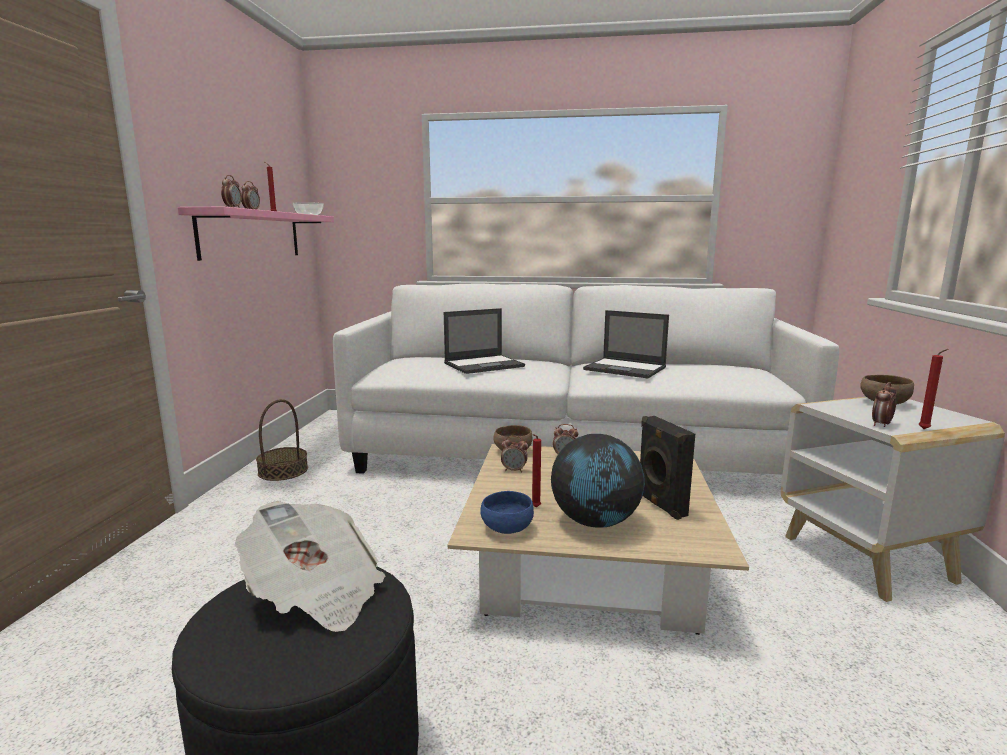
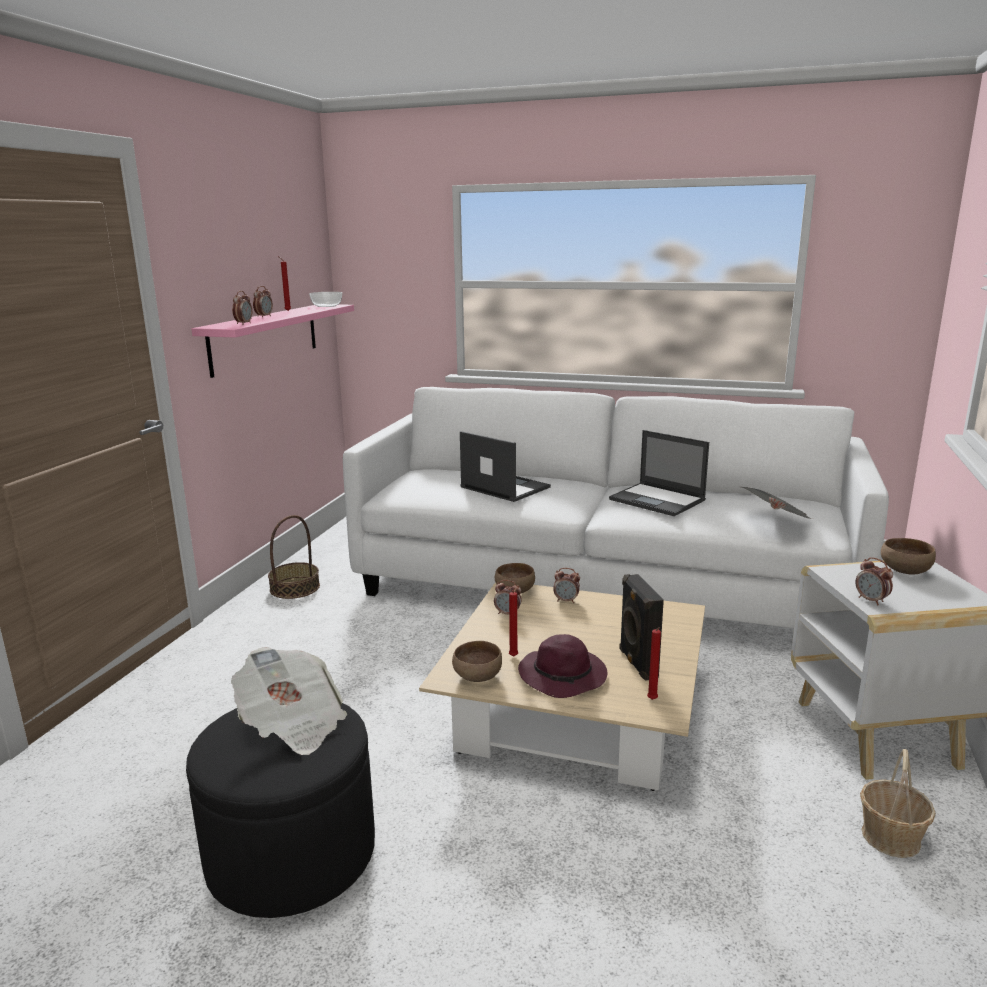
camera: 10 degrees right, 5 degrees up
laptop [444,308,525,374] -> laptop turned 120 degrees counterclockwise [460,431,551,502]
blue bowl [480,491,534,534] -> brown bowl [452,641,502,682]
globe [551,434,645,528] -> purple hat [518,634,608,698]
alarm clock [872,382,897,427] -> alarm clock turned 90 degrees counterclockwise [855,557,893,605]
red candle [919,349,948,429] -> red candle moved to [647,627,661,700]
none -> newspaper [742,487,813,519]
none -> basket [860,749,936,858]

